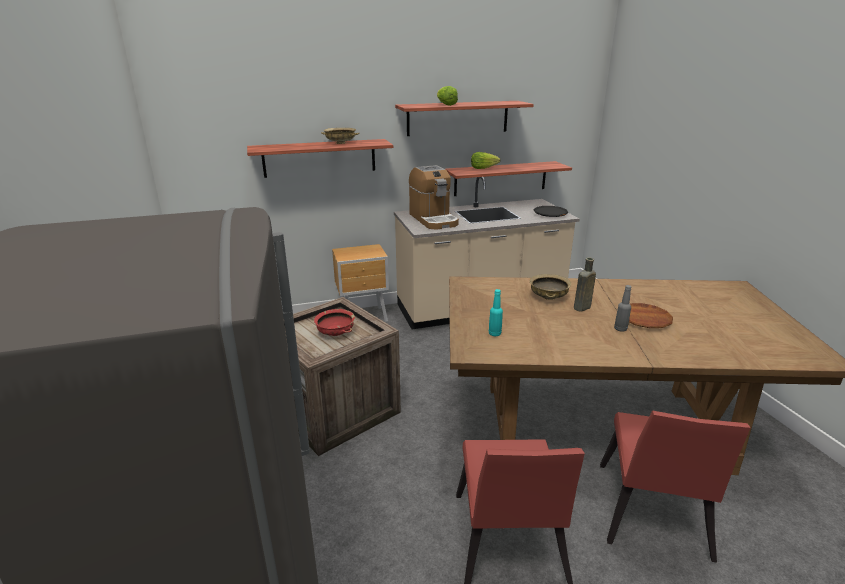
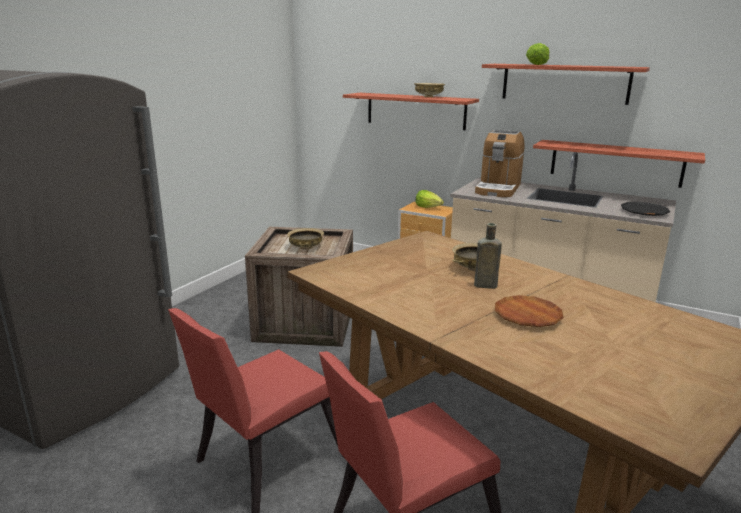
camera: 45 degrees right, 5 degrees down
red bowl [314,309,355,336] -> beige bowl [287,228,324,250]
lettuce [471,152,500,169] -> lettuce moved to [416,190,444,208]
turquoise bottle [489,289,503,336] -> none
grey bottle [614,285,632,332] -> none

